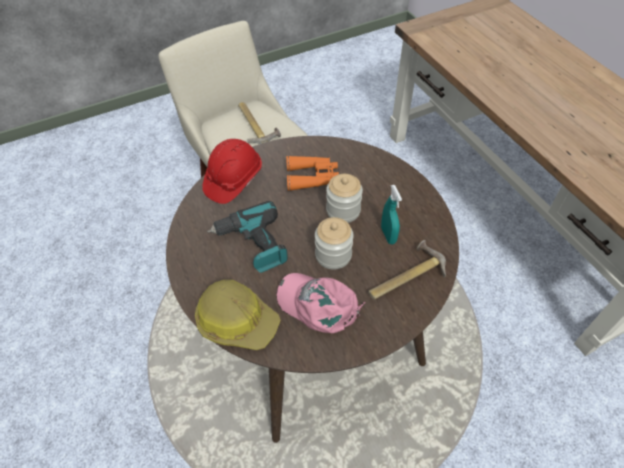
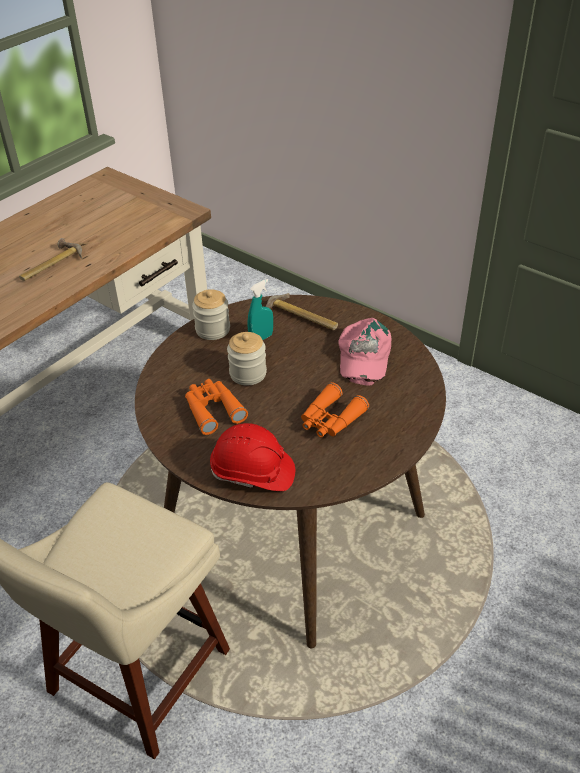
camera: 115 degrees left, 10 degrees down
hard hat [195,280,281,350] -> none
power drill [207,201,288,273] -> orange binoculars [301,382,369,437]
hammer [238,102,281,144] -> hammer moved to [19,238,82,281]
jar [315,217,354,270] -> jar moved to [192,289,230,340]

